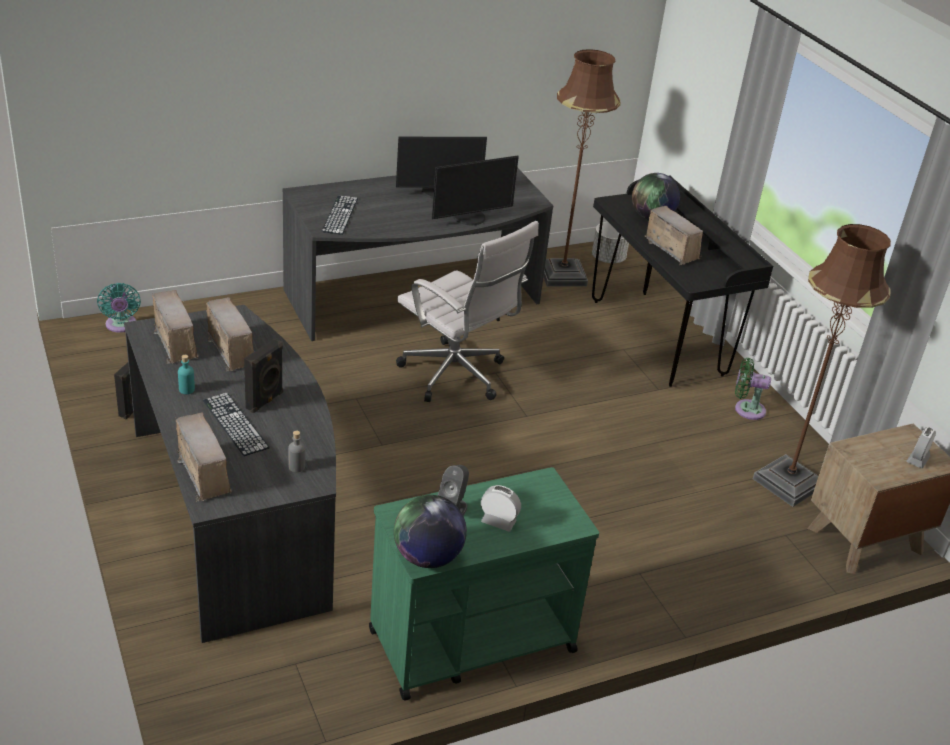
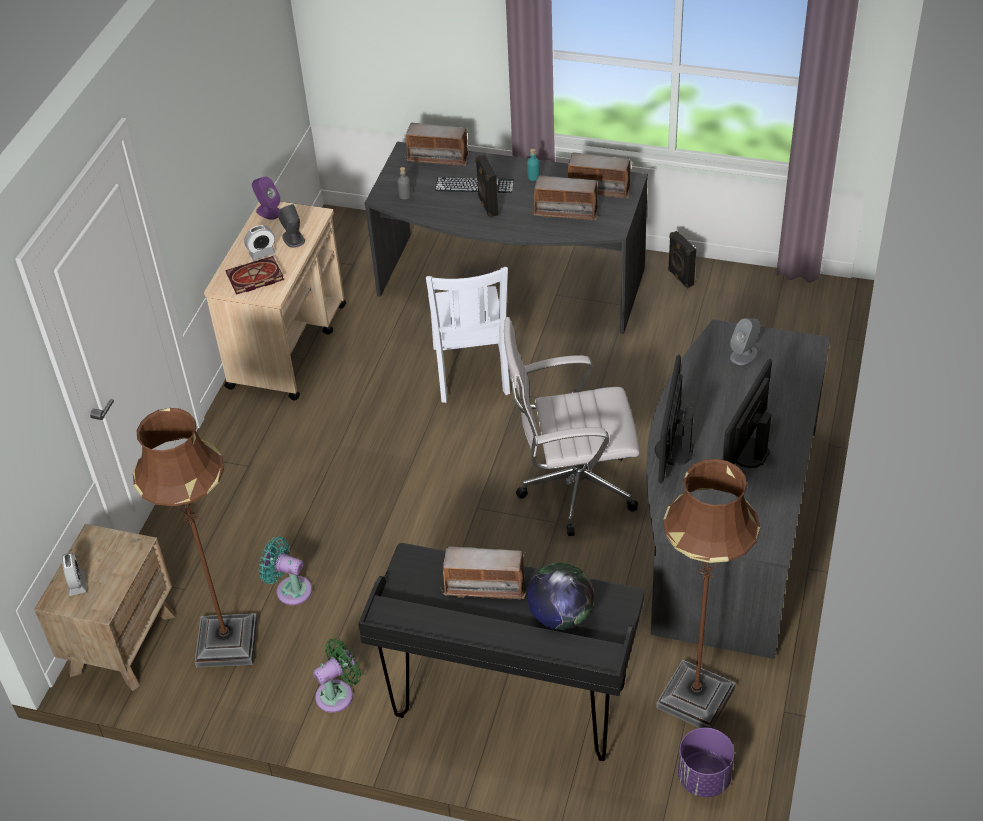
camera: 135 degrees right, 10 degrees up
turquoise fan [97,283,141,333] -> turquoise fan moved to [258,537,312,605]
keyboard [322,195,358,235] -> grey speaker [730,318,760,365]
green cart [369,467,599,701] -> beige cart [204,202,346,400]
globe [394,495,467,568] -> purple speaker [252,177,280,220]
white planter [592,222,629,263] -> purple planter [678,728,734,797]
none -> book [226,256,284,295]
none -> white chair [426,267,510,403]

